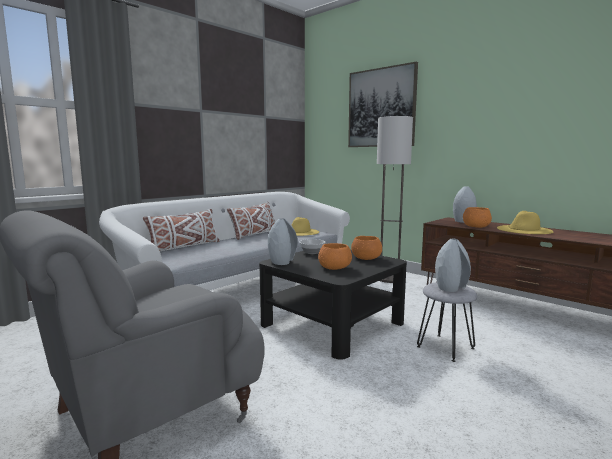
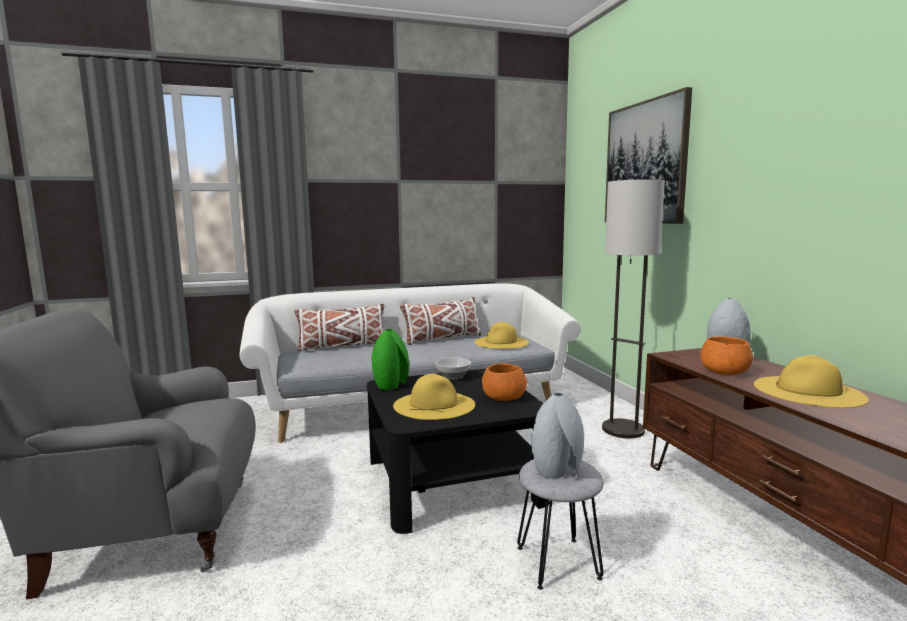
camera: 30 degrees right, 0 degrees up
grey vase [268,218,298,265] -> green vase [372,329,409,390]
orange bowl [318,243,352,270] -> yellow hat [393,374,475,420]

